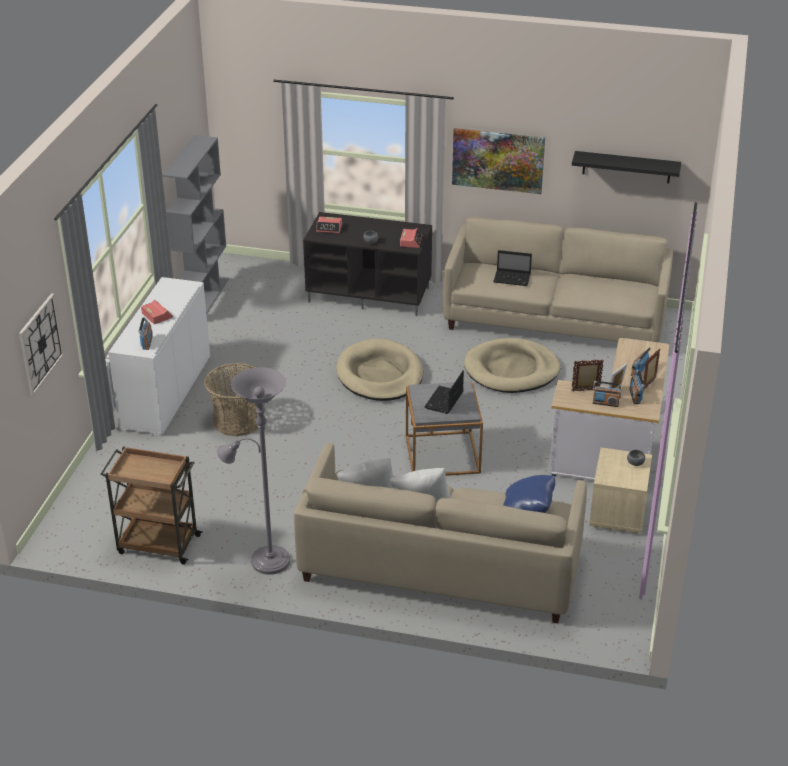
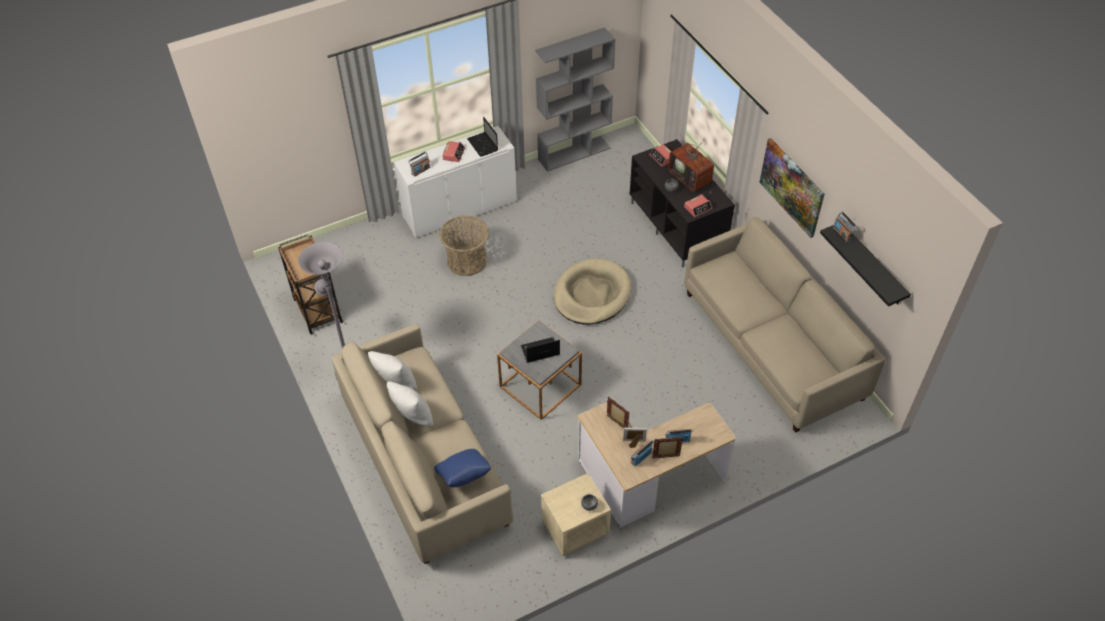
camera: 50 degrees right, 15 degrees up
wall clock [19,293,64,396] -> none
beige dog bed [464,338,560,393] -> none
laptop [493,250,532,286] -> laptop moved to [467,117,498,157]
radio [593,381,622,407] -> radio moved to [833,211,857,243]
none -> television [668,133,714,194]

